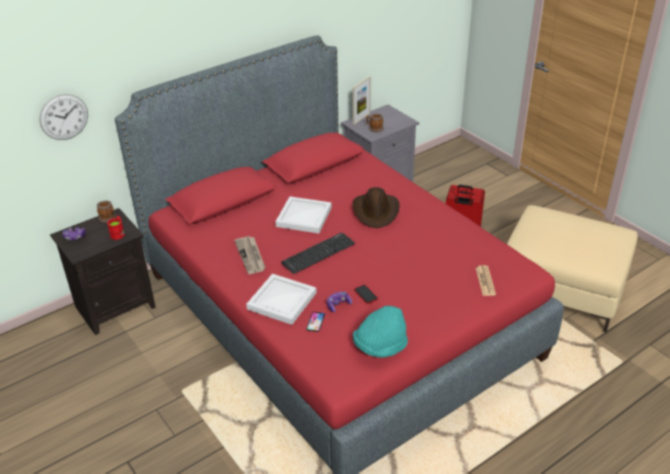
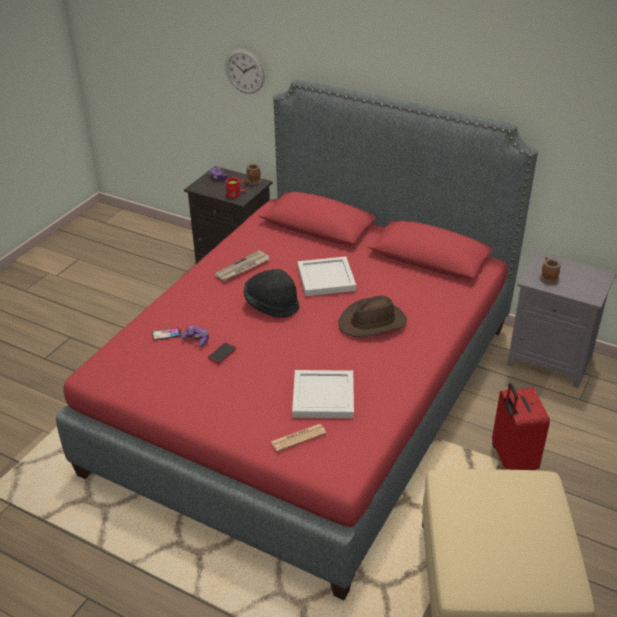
camera: 65 degrees right, 0 degrees up
white tray [246,274,316,325] -> white tray moved to [292,370,354,418]
keyboard [281,232,355,274] -> black hat [244,269,300,318]
picture frame [353,76,371,125] -> none
turquoise hat [353,305,408,358] -> none

